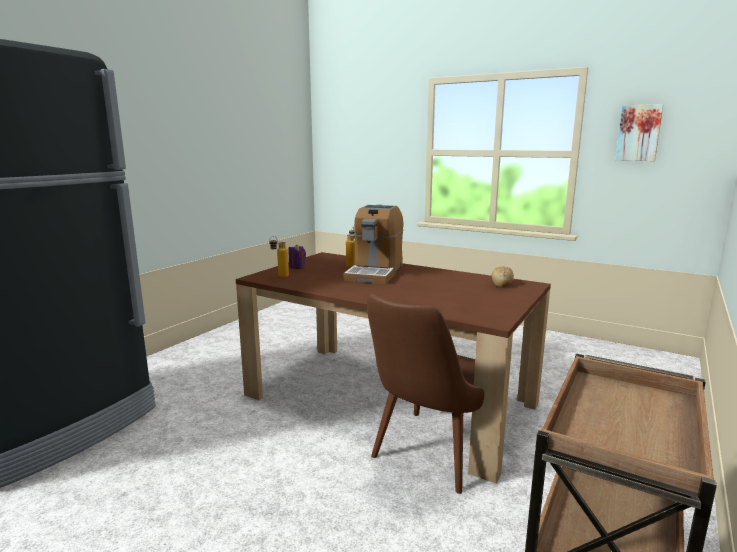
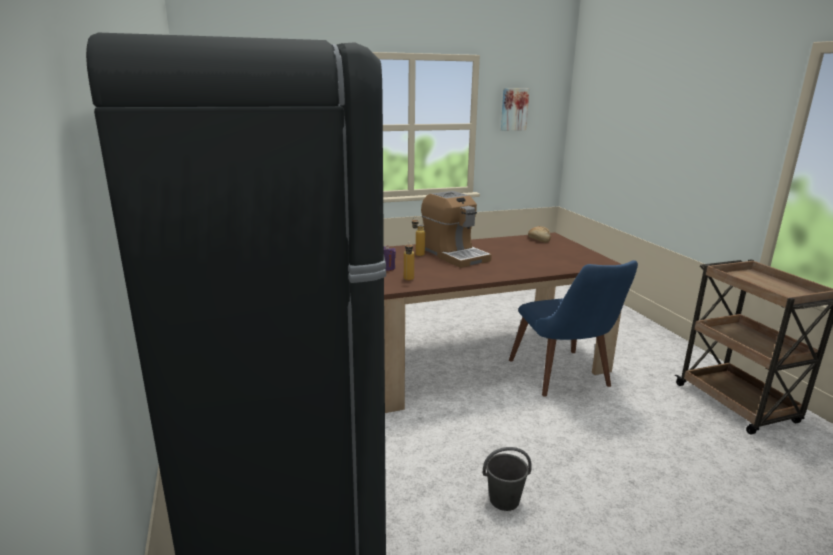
camera: 50 degrees left, 5 degrees up
brown chair [367,294,484,494] -> blue chair [509,260,638,397]
none -> grey bucket [483,447,532,511]

